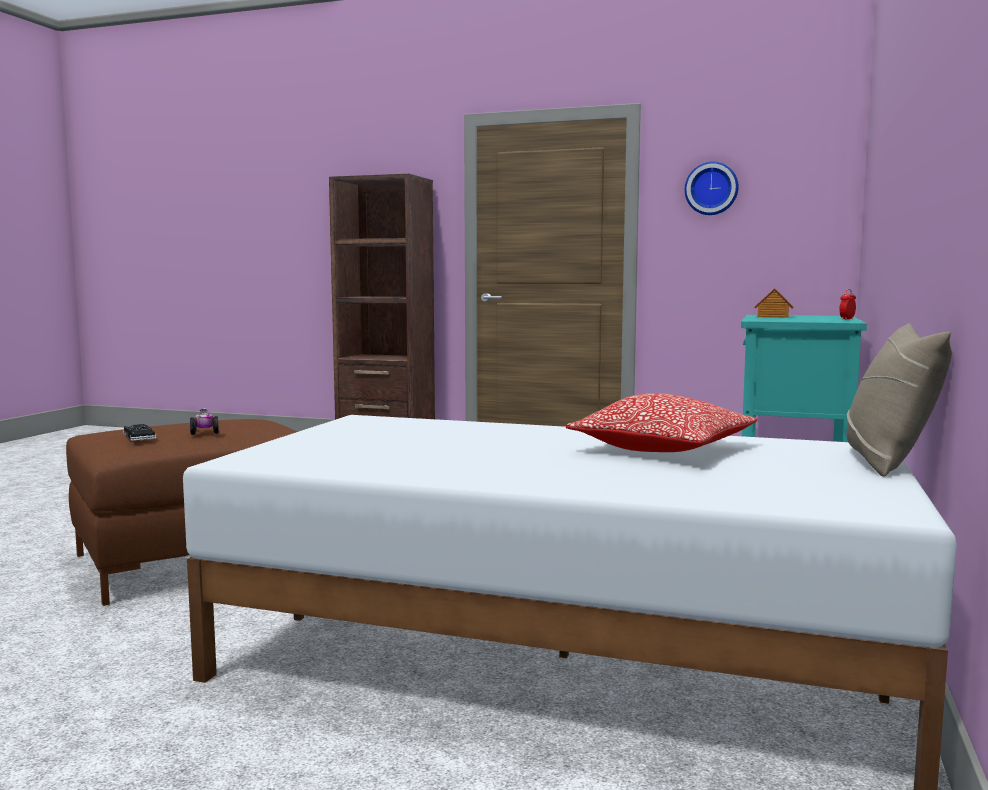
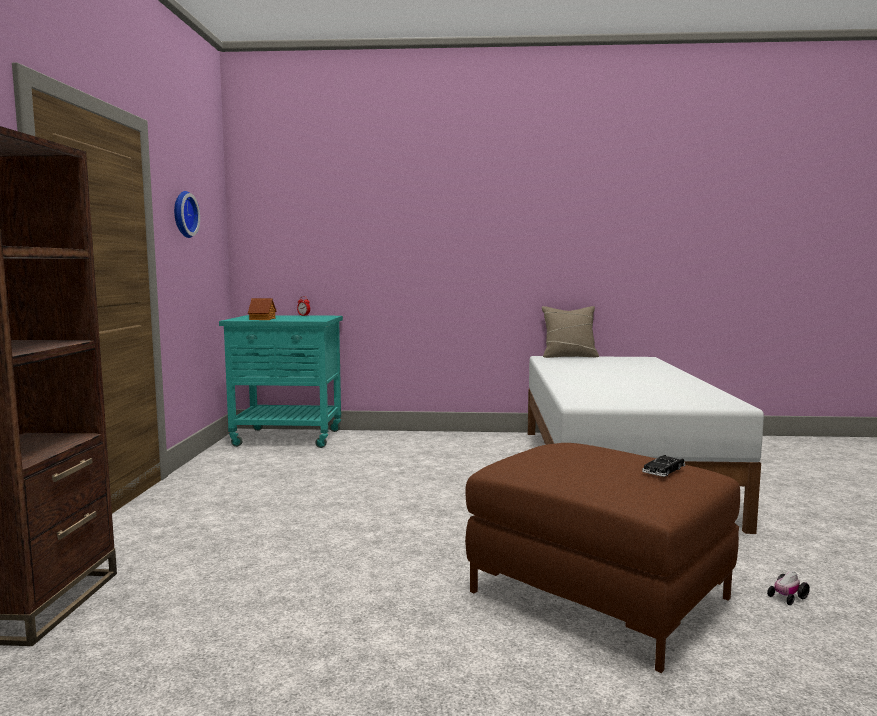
camera: 105 degrees left, 0 degrees up
toy car [190,408,219,435] -> toy car moved to [767,571,810,605]
pillow [566,393,758,452] -> none

